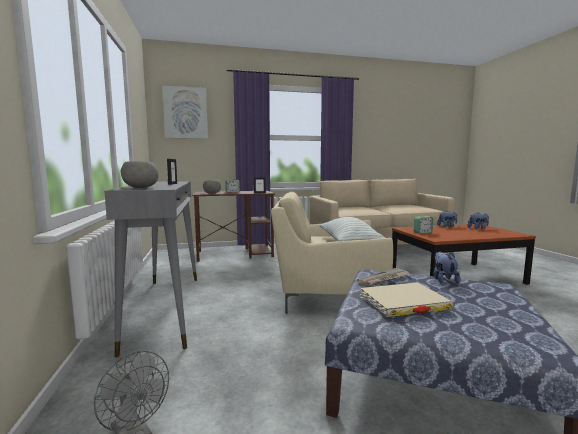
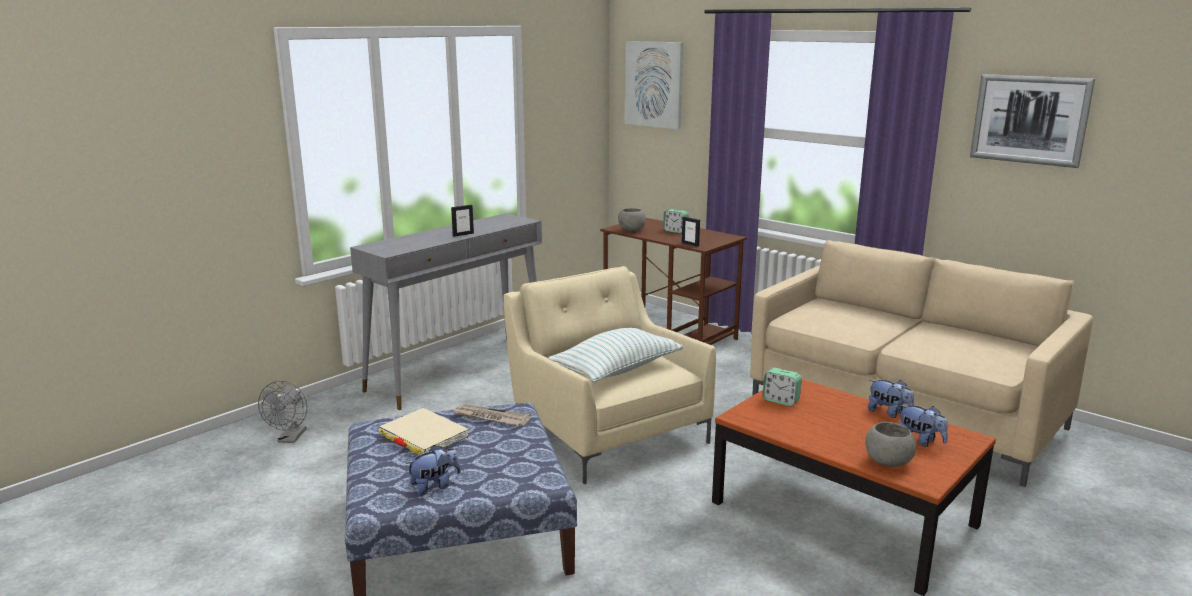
camera: 55 degrees right, 10 degrees up
grey bowl [121,161,158,188] -> grey bowl moved to [865,422,916,467]
plush toy [434,252,460,284] -> plush toy moved to [406,445,461,495]
none -> picture [970,74,1095,168]

